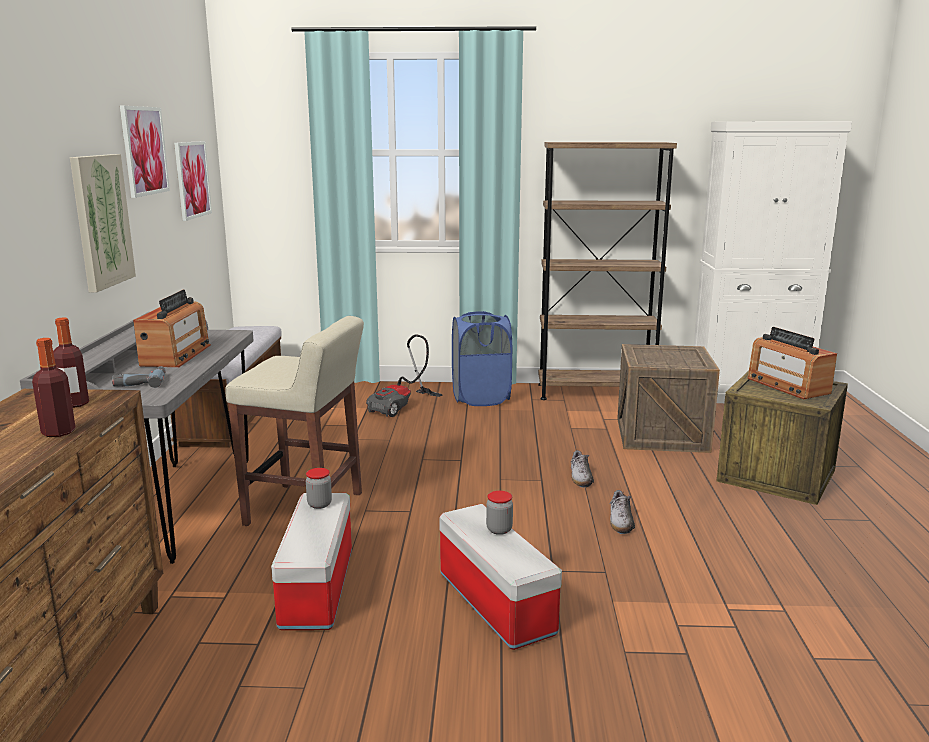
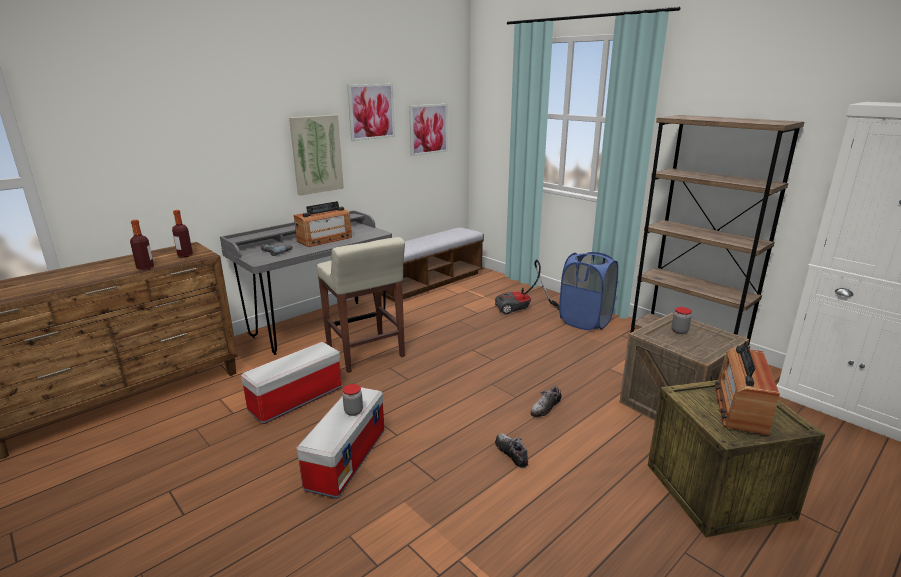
camera: 45 degrees right, 5 degrees up
jar [306,468,332,509] -> jar moved to [672,307,692,334]
shoe [610,490,635,534] -> shoe turned 105 degrees clockwise [495,433,528,469]

